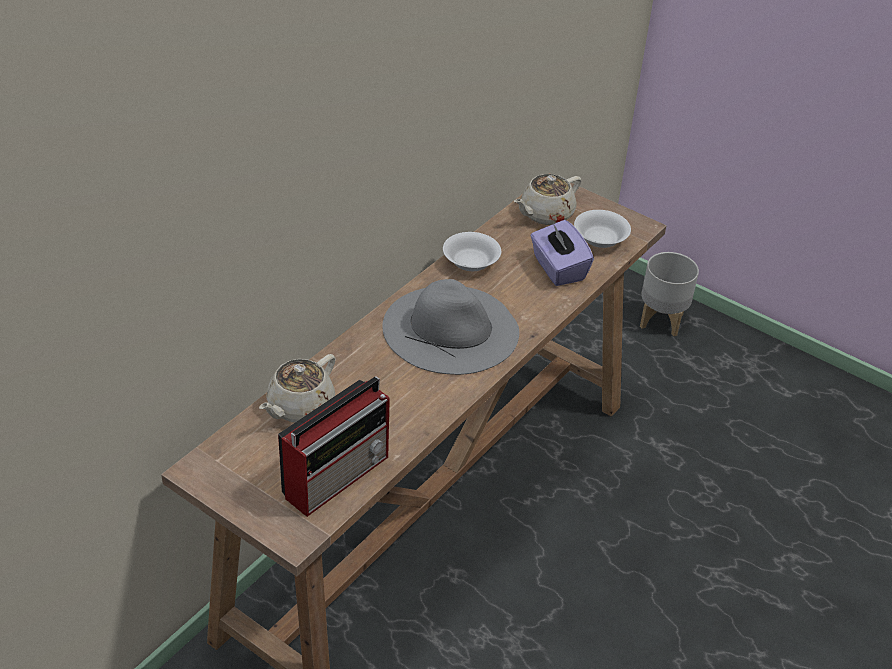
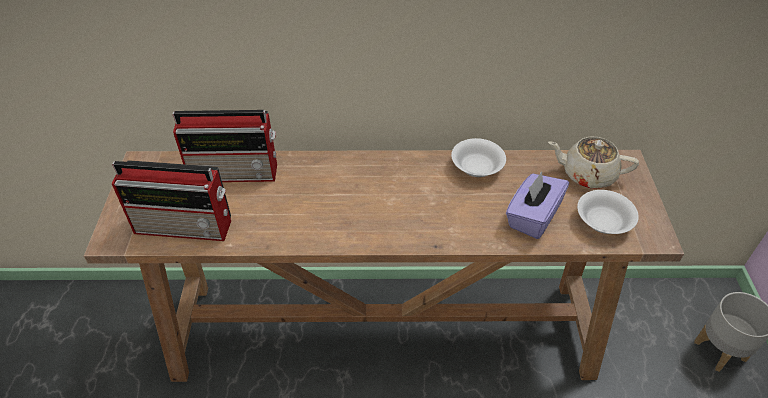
camera: 55 degrees right, 5 degrees up
beige teapot [259,354,336,422] -> radio [173,110,277,182]
grey hat [382,279,519,375] -> none

